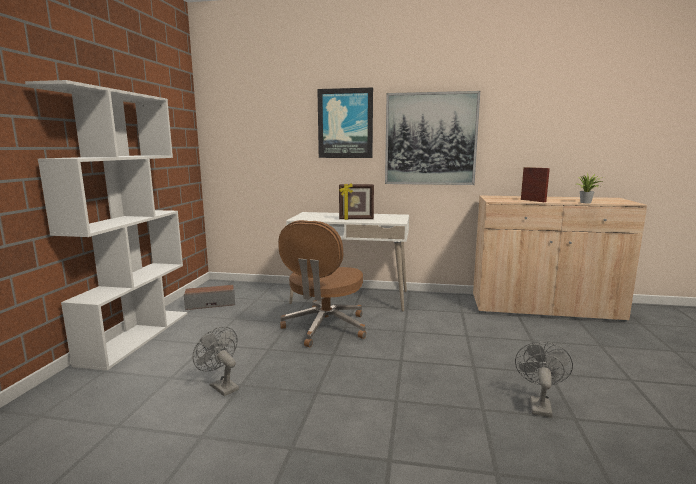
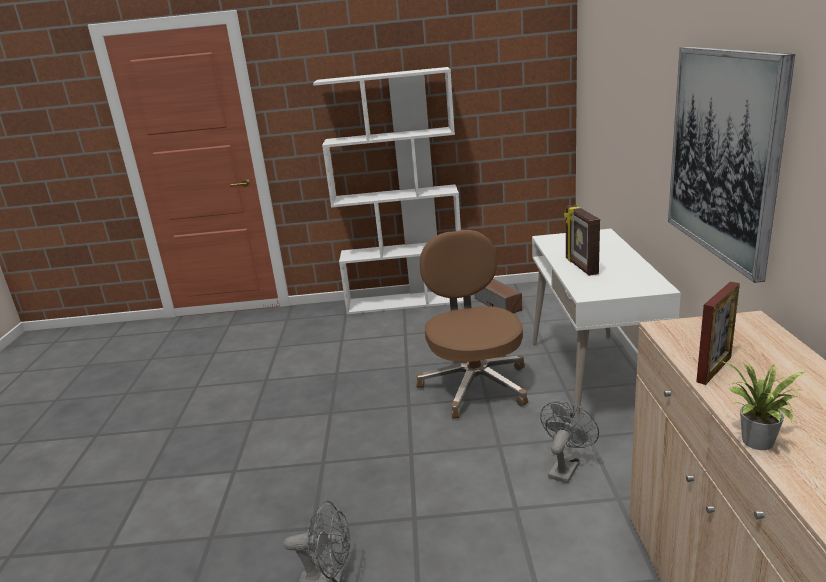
camera: 80 degrees right, 10 degrees up
grey fan [193,327,239,396] -> grey fan moved to [540,401,599,484]
brown office chair [278,220,366,347] -> brown office chair turned 75 degrees clockwise [416,230,528,419]
picture [317,88,373,158] -> none

